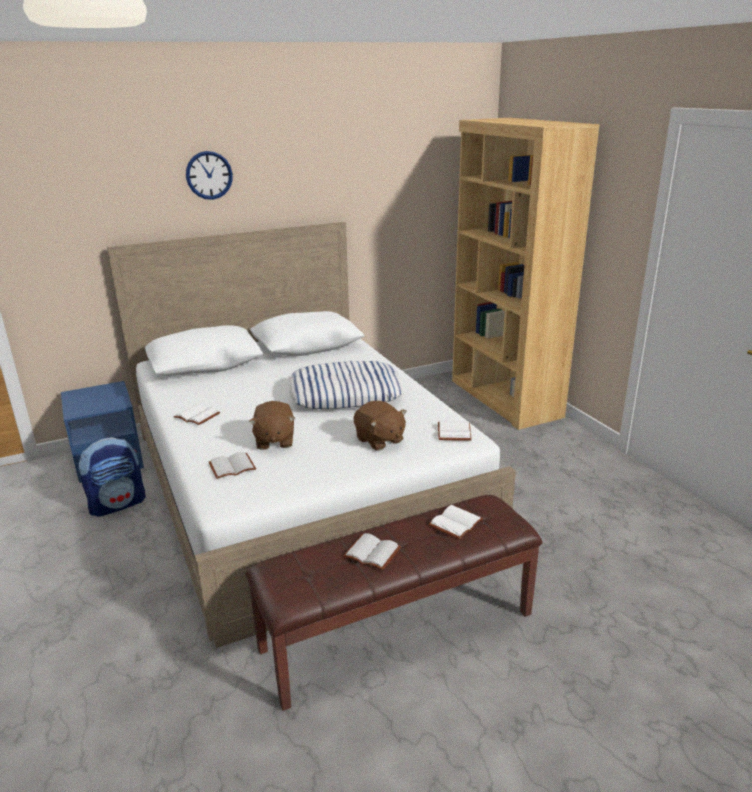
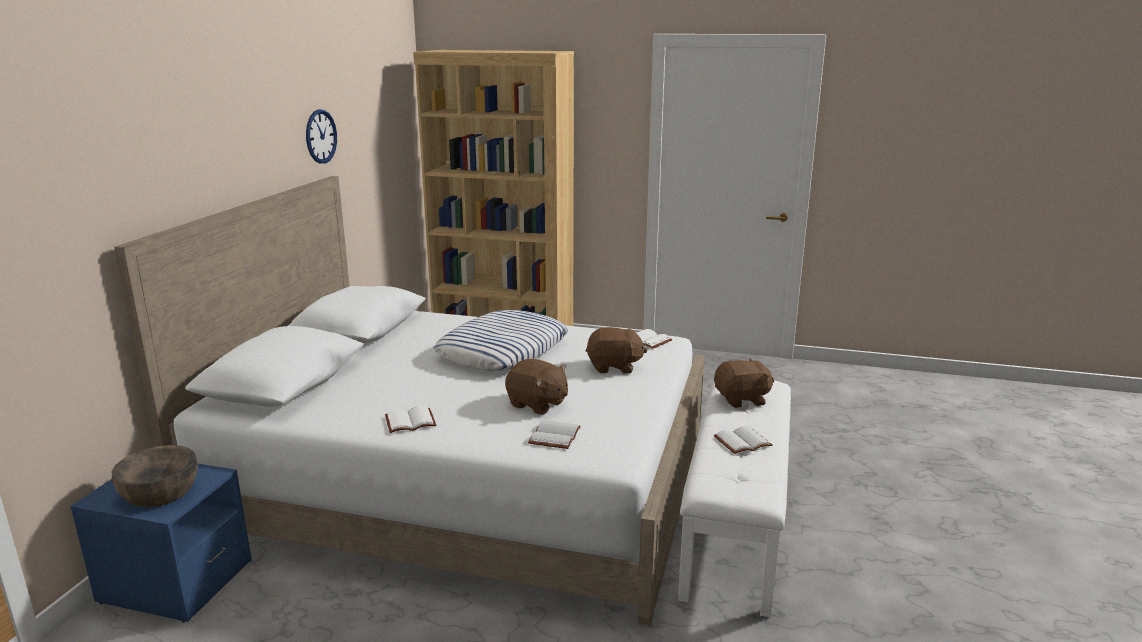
camera: 50 degrees left, 5 degrees down
backpack [79,437,145,517] -> none
wall clock [186,151,233,200] -> wall clock moved to [306,109,337,164]
brown bench [246,495,542,711] -> white bench [678,380,791,617]
white book [428,505,483,540] -> brown plush toy [714,358,774,408]
none -> brown bowl [112,445,198,508]

